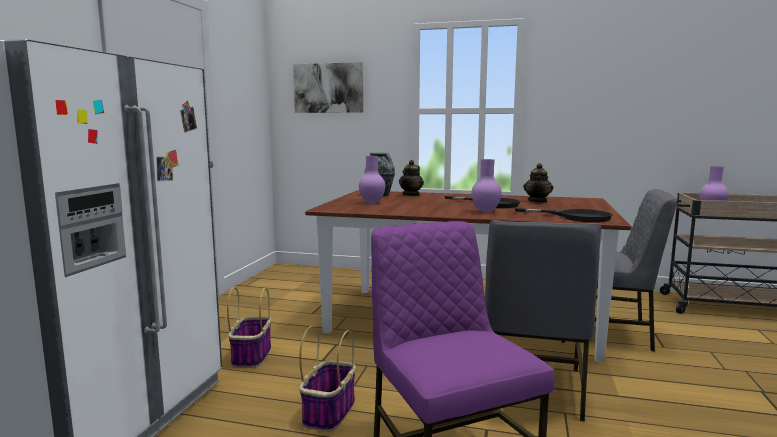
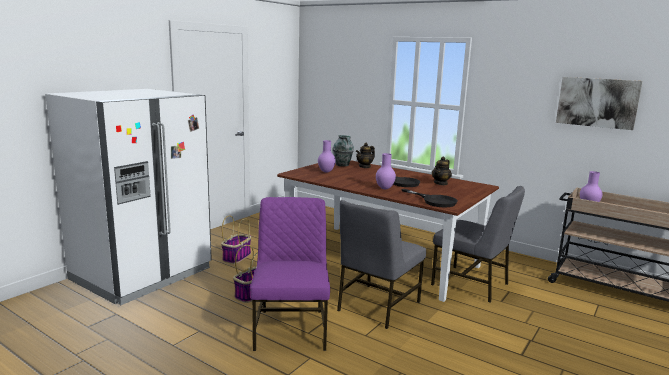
camera: 20 degrees right, 5 degrees up
picture [293,62,363,113] -> picture moved to [556,77,643,130]

